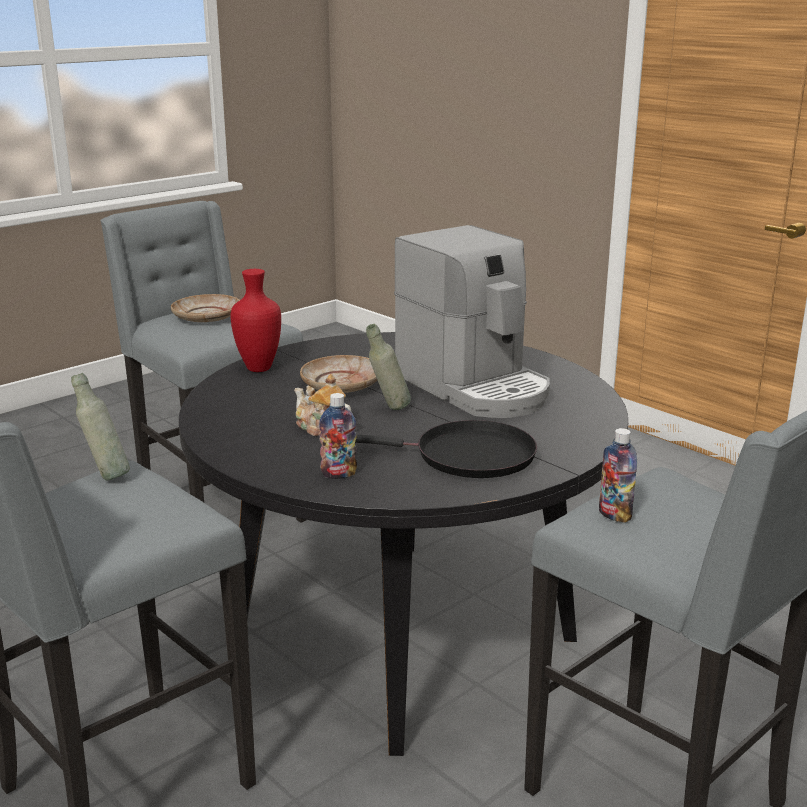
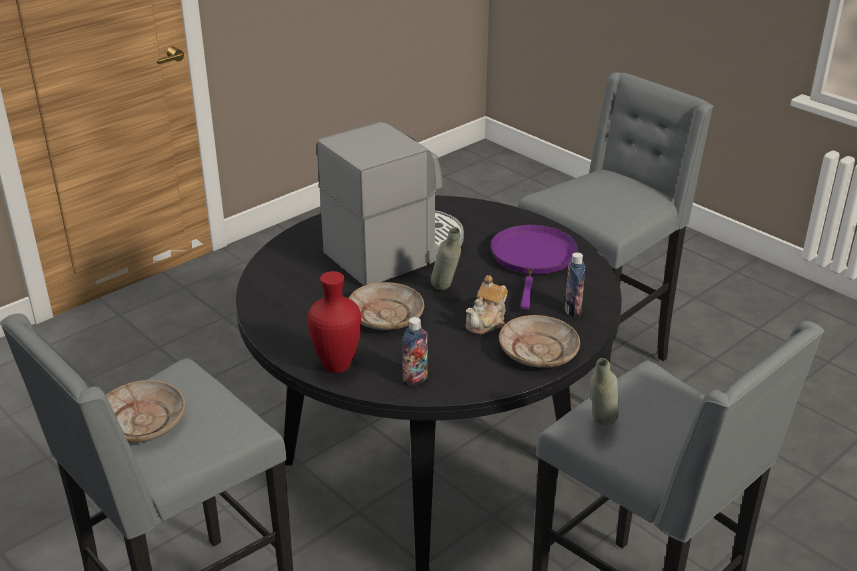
camera: 90 degrees left, 10 degrees up
black frying pan [355,420,537,478] -> purple frying pan [490,225,578,310]
bottle [599,428,637,523] -> bottle moved to [402,317,428,386]
none -> beige plate [499,315,580,367]

